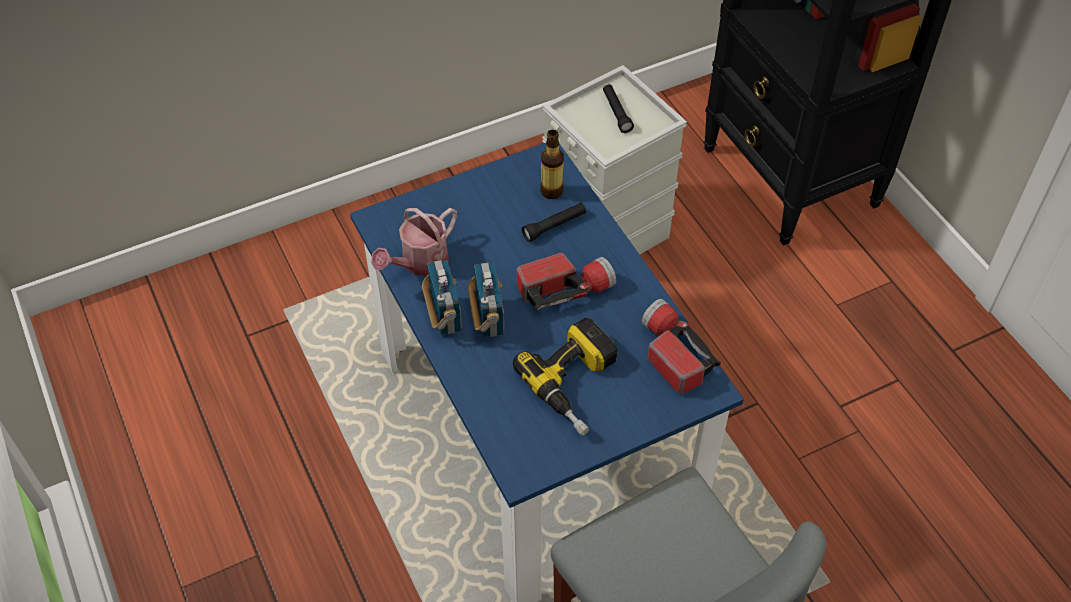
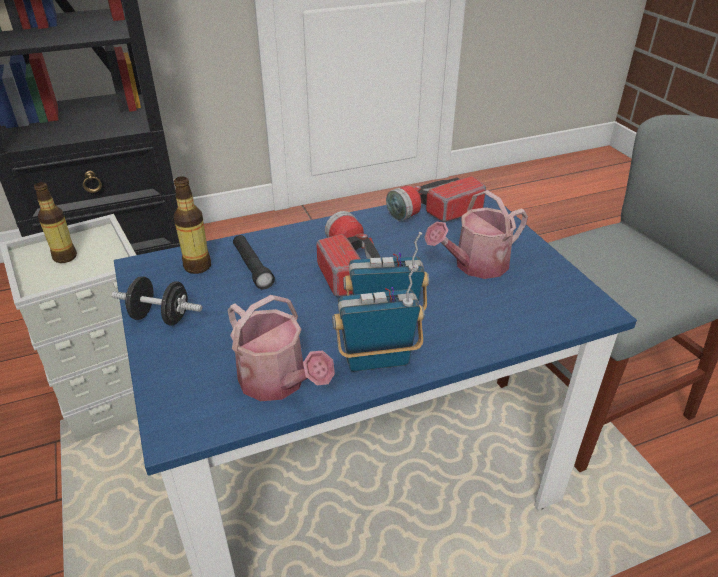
camera: 85 degrees left, 15 degrees down
power drill [513,318,617,436] -> watering can [424,190,528,279]
black flashlight [603,84,634,133] -> bottle [34,182,77,263]
none -> black dumbbell [112,276,202,325]

